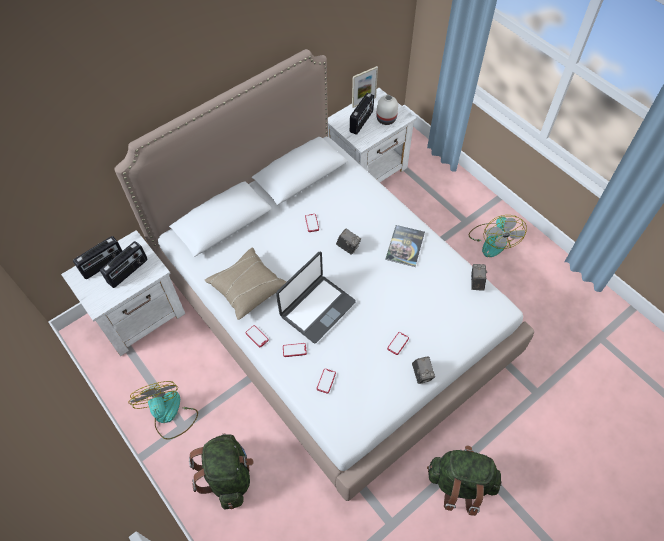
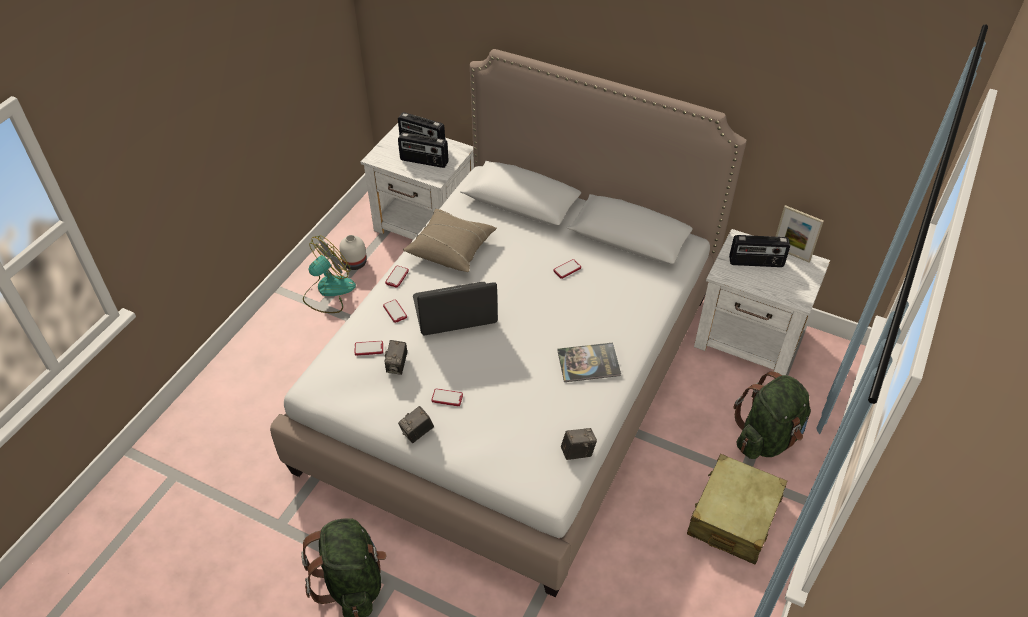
camera: 65 degrees right, 10 degrees down
green backpack [189,433,254,510] -> green backpack moved to [733,371,811,459]
laptop [276,251,356,343] -> laptop turned 150 degrees clockwise [413,282,498,336]
camera [336,228,361,255] -> camera moved to [384,340,407,375]
white vase [376,95,398,125] -> white vase moved to [339,235,367,270]
fan [469,215,527,257] -> beige suitcase [687,454,787,564]

